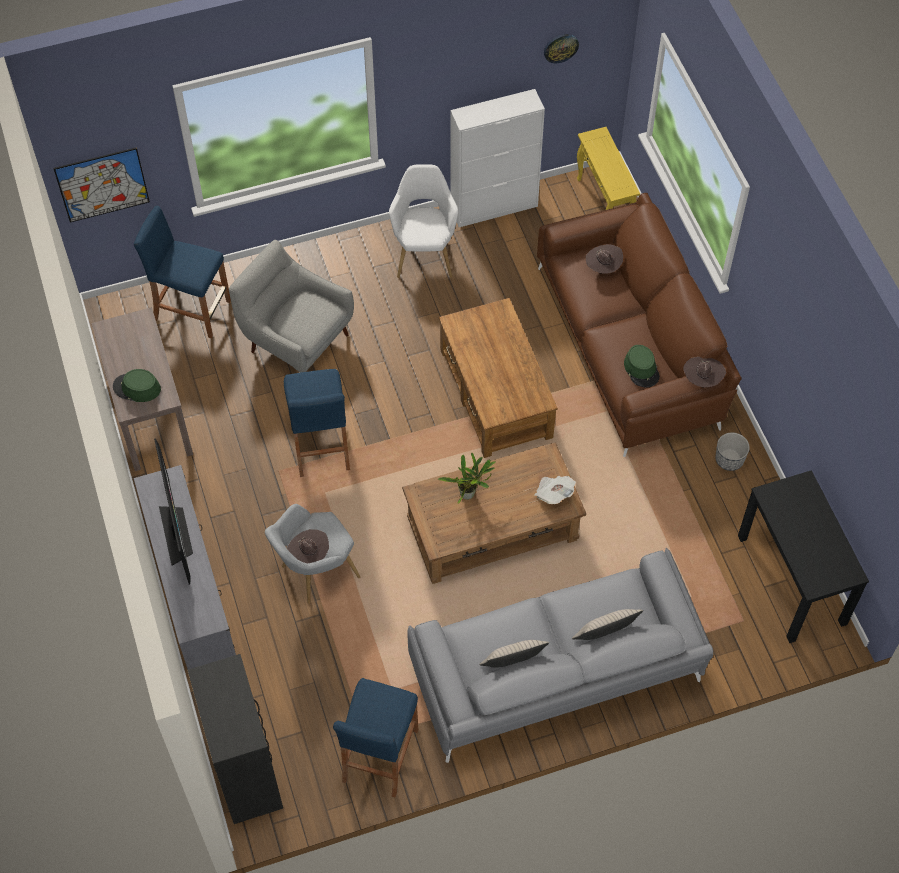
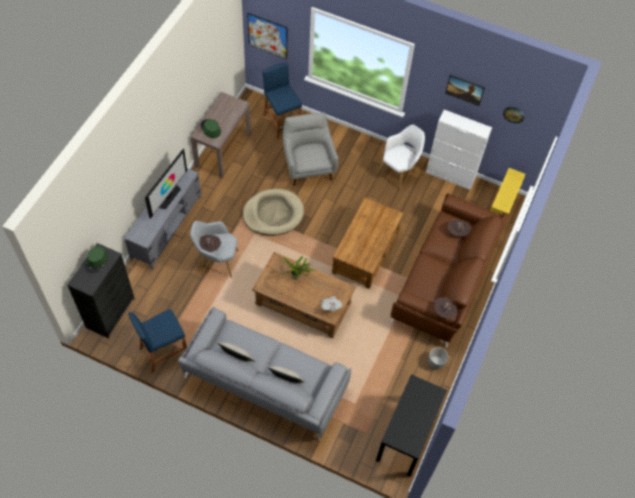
camera: 40 degrees right, 0 degrees up
blue stool [284,369,350,477] -> beige dog bed [243,189,304,236]
green hat [624,345,660,387] -> green hat moved to [84,246,108,273]
none -> picture [445,75,485,106]

